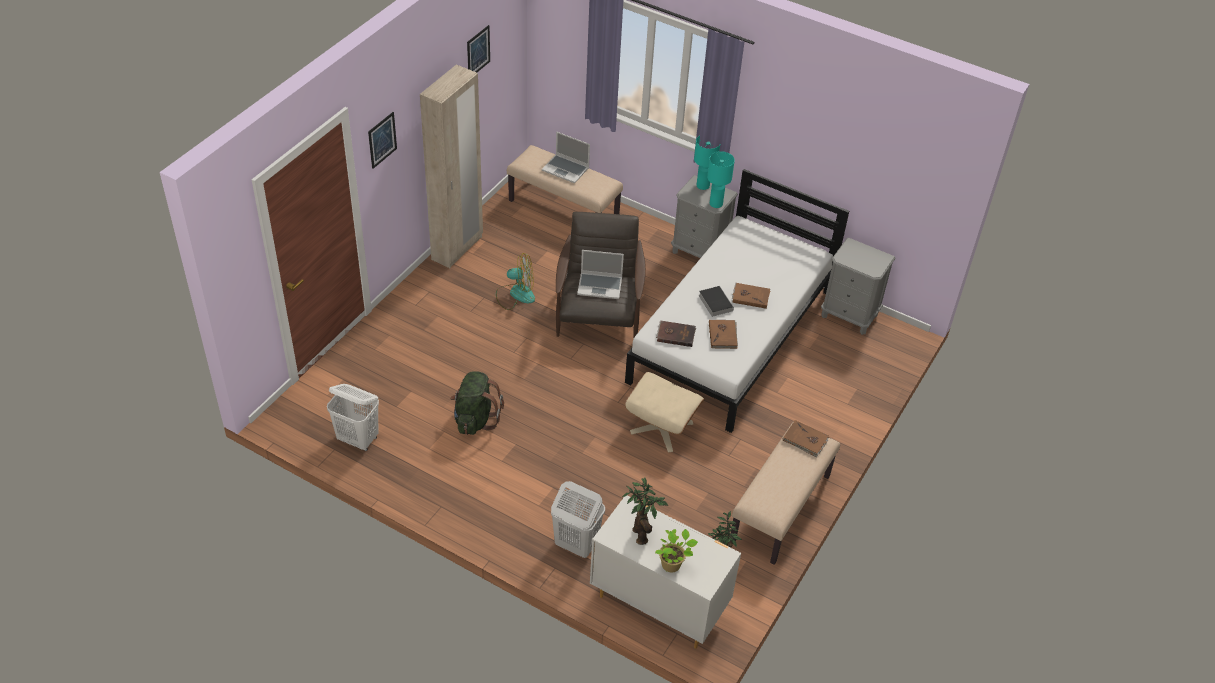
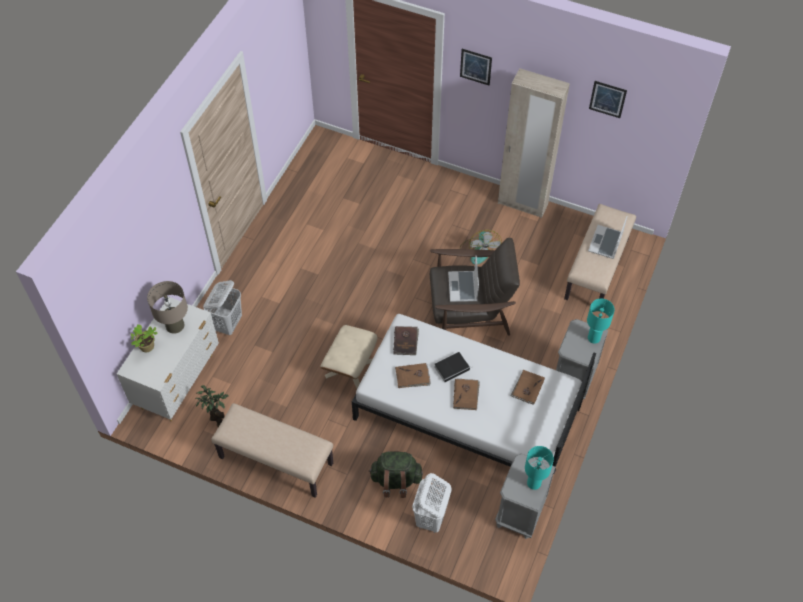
camera: 85 degrees right, 10 degrees up
white laundry basket [327,384,379,451] -> white laundry basket moved to [412,473,452,533]
green backpack [450,371,504,435] -> green backpack moved to [369,451,423,498]
potted plant [622,478,668,545] -> beige table lamp [147,281,188,334]
turquoise table lamp [707,151,735,208] -> turquoise table lamp moved to [525,446,554,490]
brown book [782,420,829,457] -> brown book moved to [511,370,545,405]

